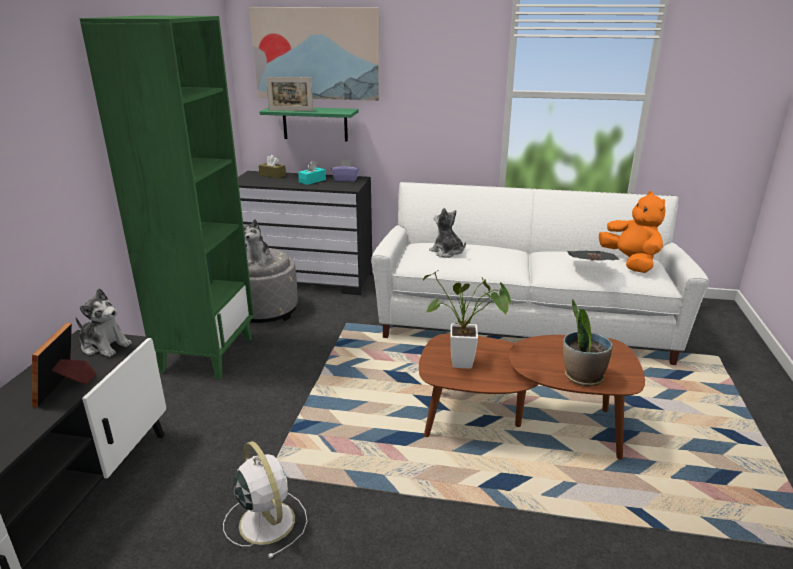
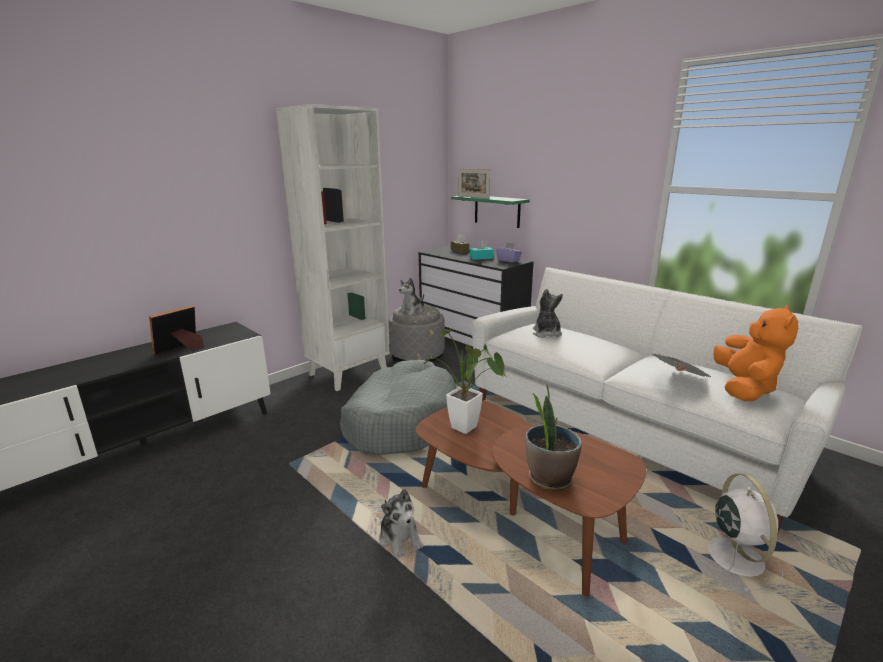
camera: 35 degrees right, 5 degrees down
plush toy [76,288,132,357] -> plush toy moved to [379,489,423,559]
green bookcase [80,16,254,380] -> white bookcase [276,104,390,391]
white fan [223,441,307,558] -> white fan moved to [698,474,783,592]
picture [249,7,380,101] -> none
none -> grey dog bed [340,360,457,455]

